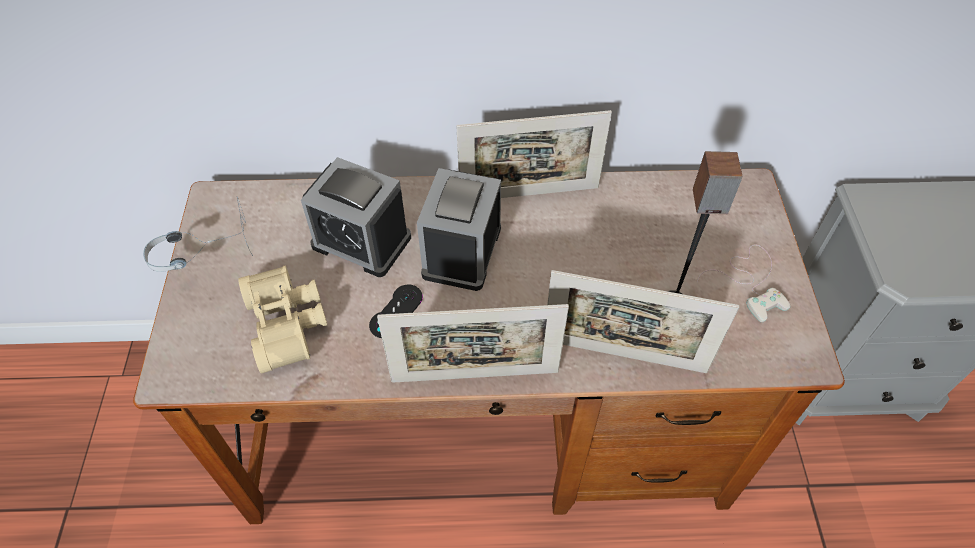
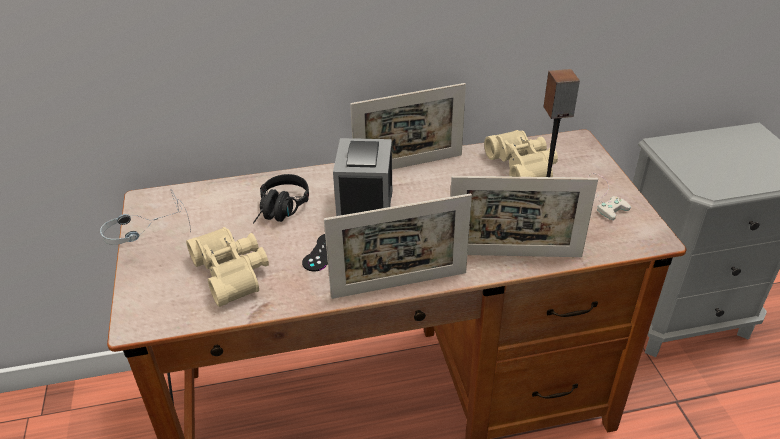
camera: 10 degrees left, 15 degrees down
alarm clock [301,157,411,277] -> black headphones [253,174,309,224]
none -> beige binoculars [484,130,558,177]

